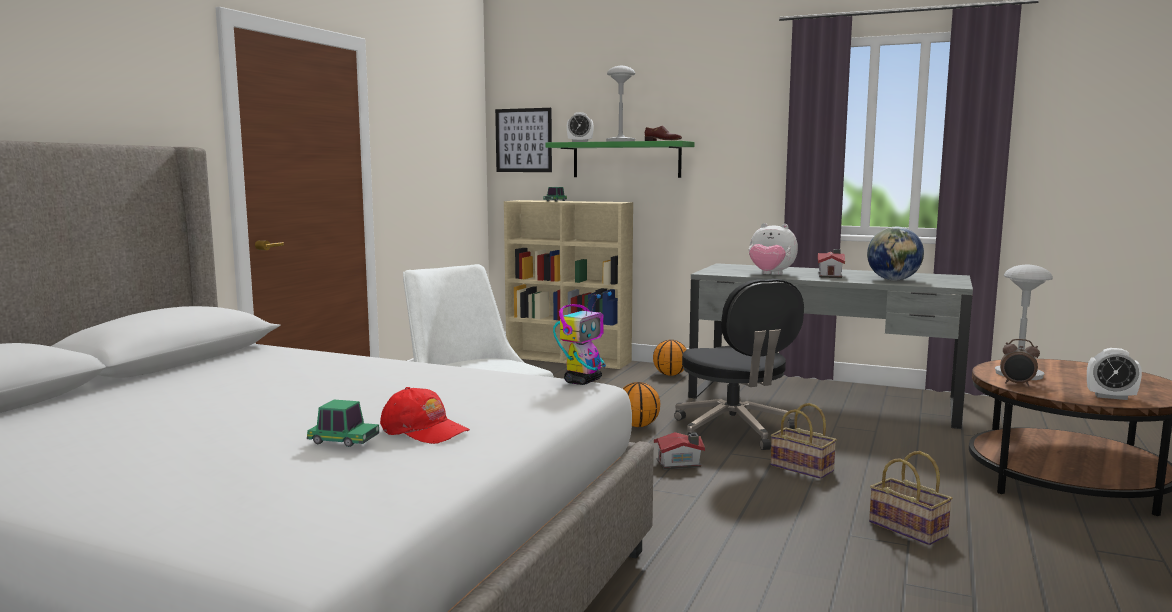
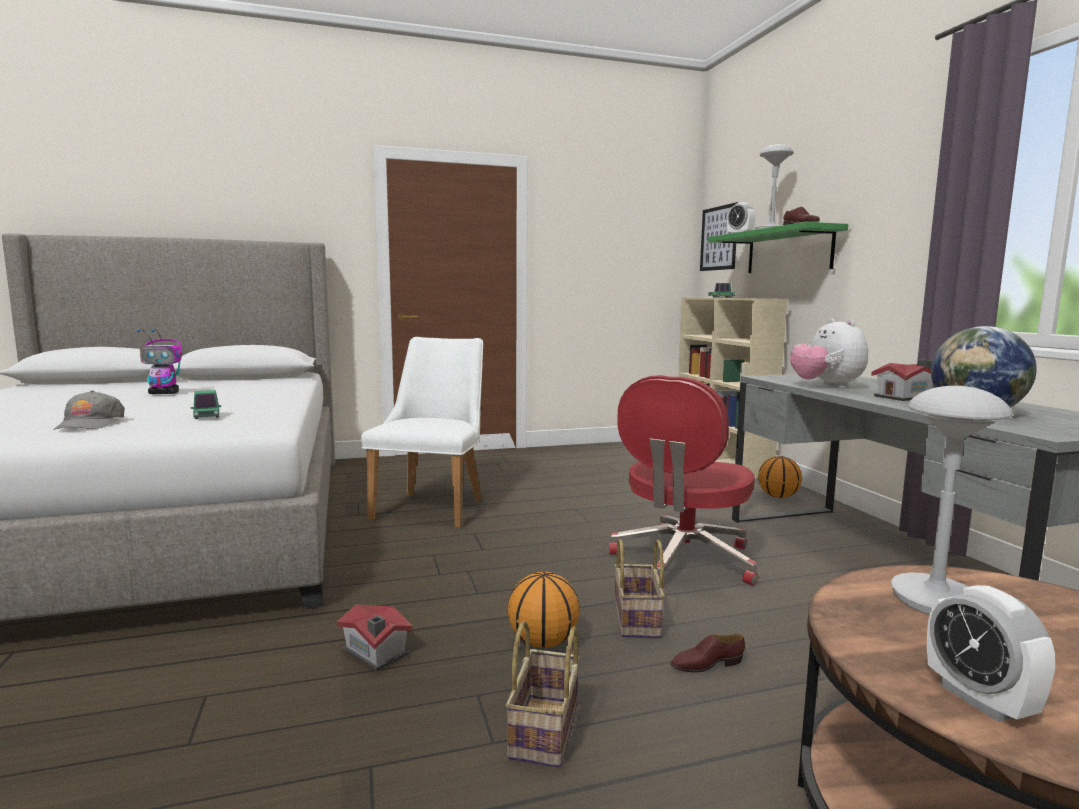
camera: 50 degrees right, 0 degrees up
toy car [307,400,379,447] -> toy car moved to [191,390,221,419]
red cap [380,387,470,444] -> grey cap [53,391,125,430]
toy robot [553,292,612,385] -> toy robot moved to [137,329,183,394]
basketball [623,382,660,427] -> basketball moved to [508,572,580,648]
toy house [654,432,705,470] -> toy house moved to [337,605,413,671]
black office chair [674,279,804,450] -> red office chair [608,375,758,589]
alarm clock [1000,339,1040,387] -> none
none -> brown shoe [671,633,745,673]

